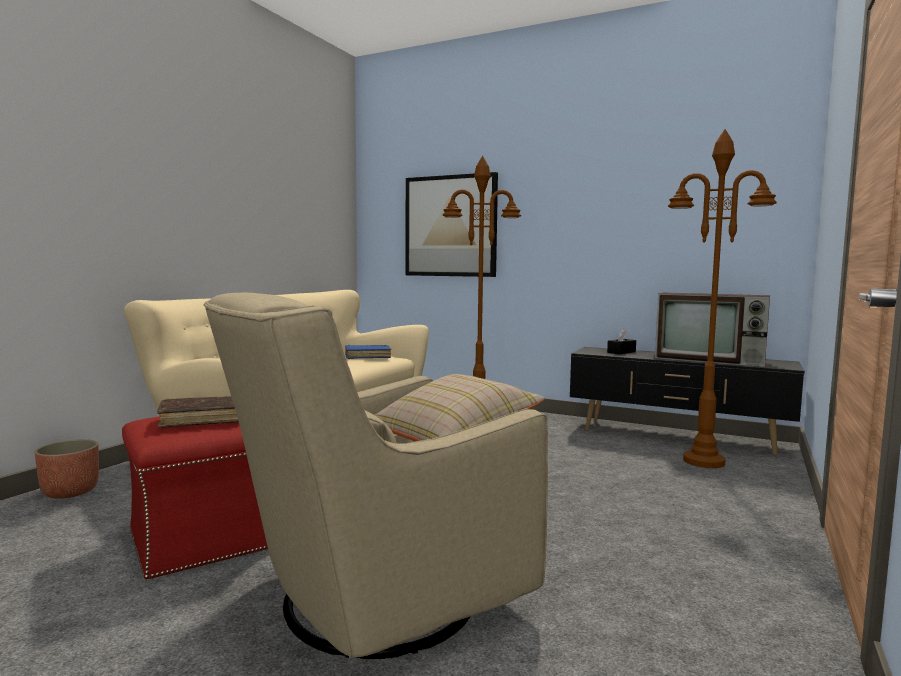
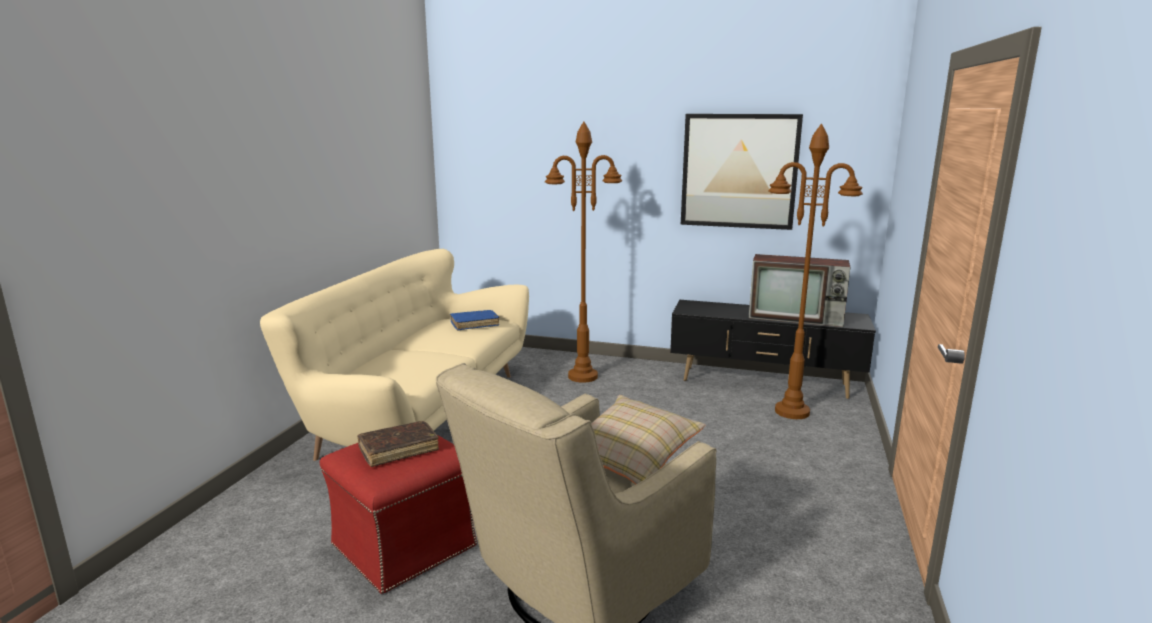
camera: 10 degrees left, 10 degrees up
planter [35,439,99,499] -> none
picture [406,172,498,277] -> picture moved to [681,114,803,230]
black tissue box [607,329,636,354] -> none

